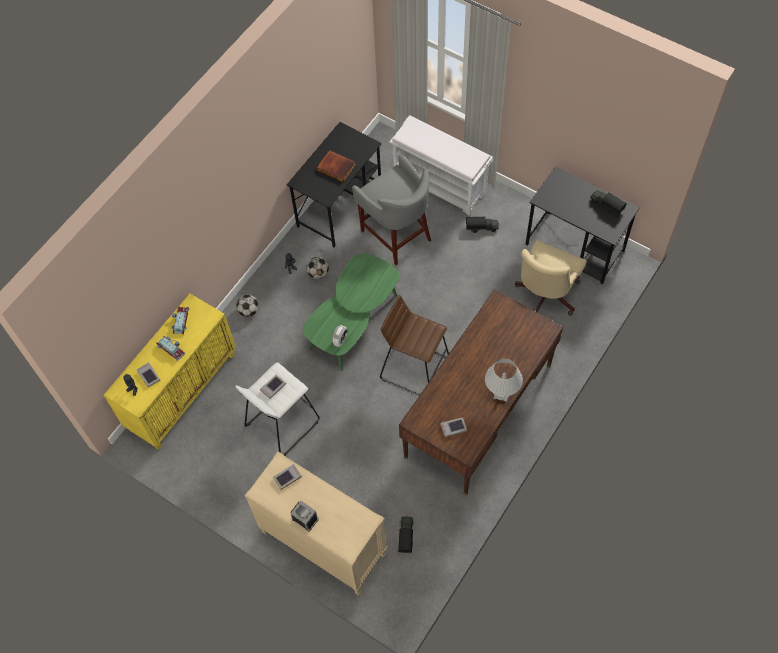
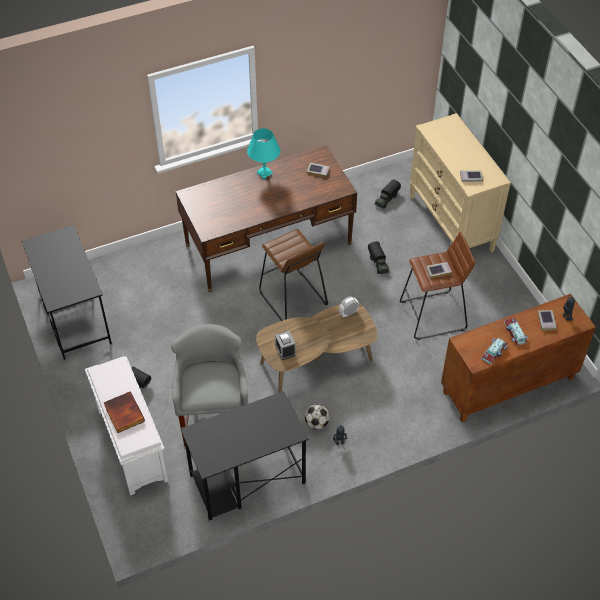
camera: 150 degrees left, 10 degrees down
yellow cabinet [104,294,236,450] -> brown cabinet [441,294,596,422]
white stool [235,362,320,456] -> brown stool [400,232,476,340]
football [236,294,259,317] -> none
alarm clock [291,501,319,531] -> alarm clock moved to [275,331,296,360]
green coffee table [302,253,400,371] -> brown coffee table [256,304,377,393]
book [317,150,356,183] -> book moved to [104,391,145,433]
white table lamp [485,359,523,402] -> turquoise table lamp [247,128,280,180]
beige office chair [515,240,587,316] -> none
toy truck [590,190,627,215] -> toy truck moved to [368,241,389,274]

